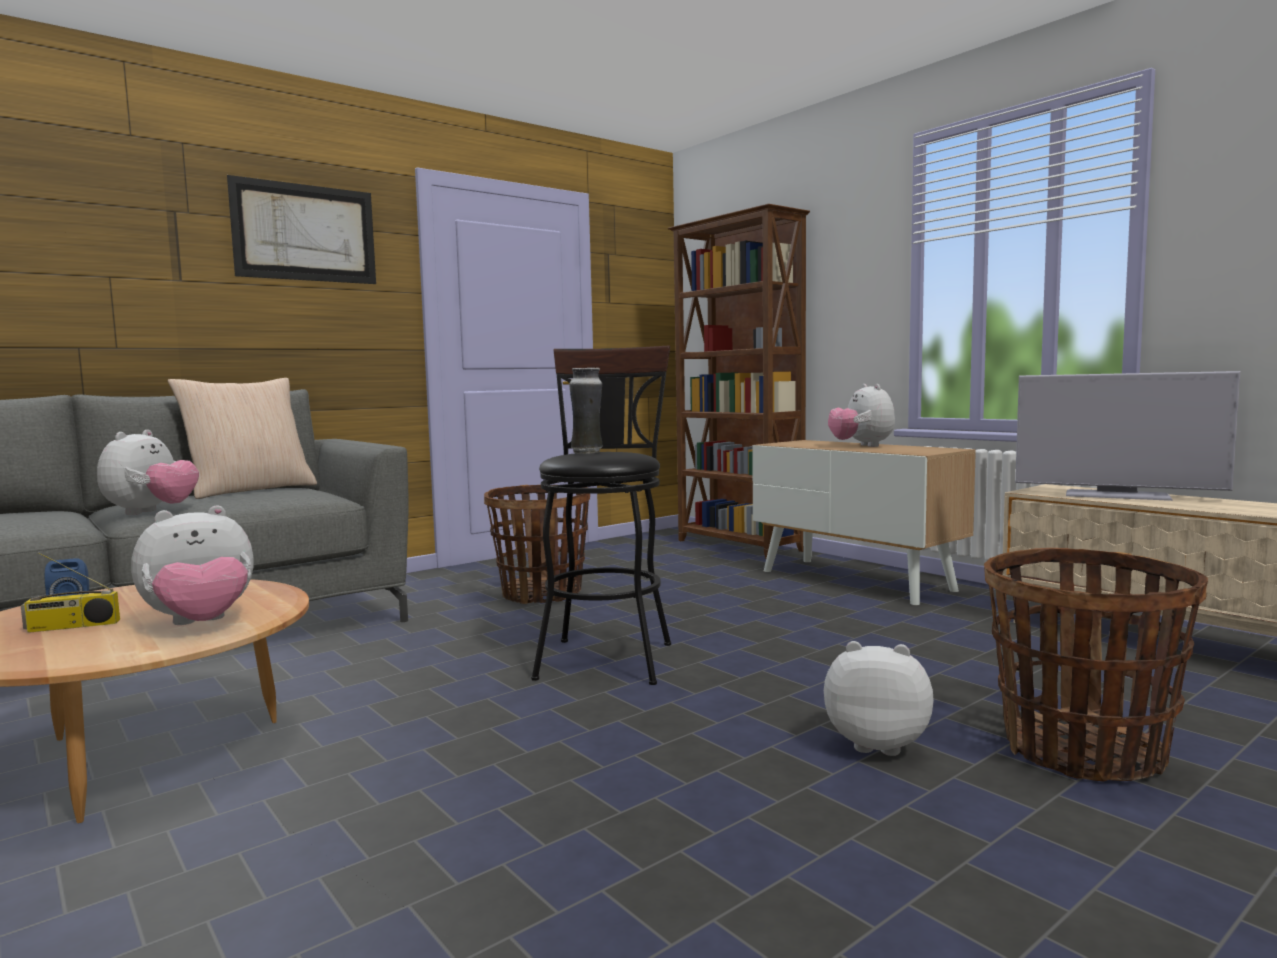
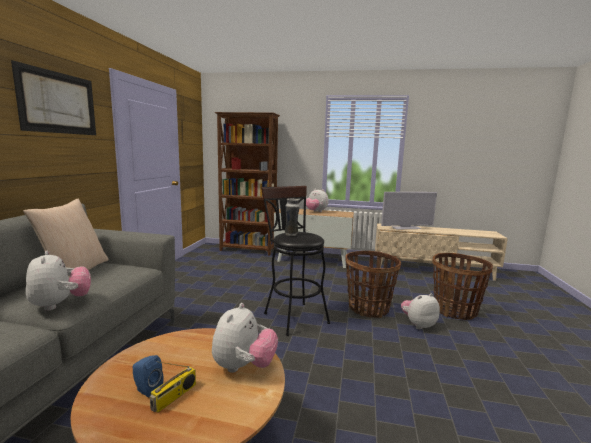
camera: 40 degrees left, 5 degrees up
basket [484,485,590,604] -> basket moved to [345,251,401,318]

